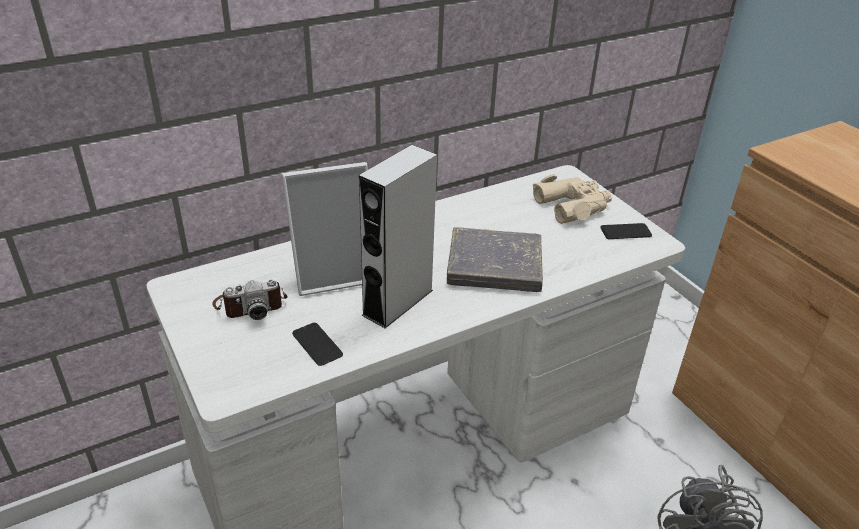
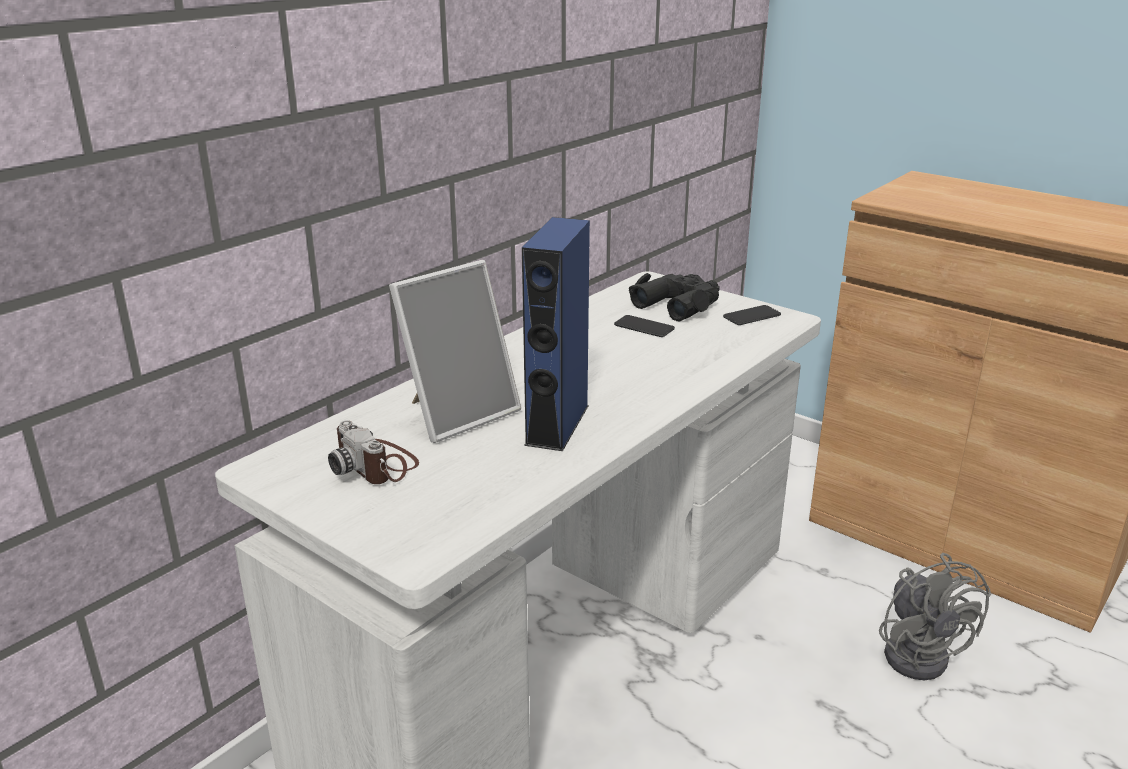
camera: 20 degrees left, 10 degrees down
camera [212,280,287,320] -> camera turned 90 degrees clockwise [328,420,419,484]
phone [292,323,343,366] -> phone moved to [614,315,675,337]
grey speaker [359,145,437,328] -> blue speaker [522,217,590,451]
grey book [447,227,543,292] -> none
beige binoculars [533,174,612,224] -> black binoculars [629,273,720,321]

